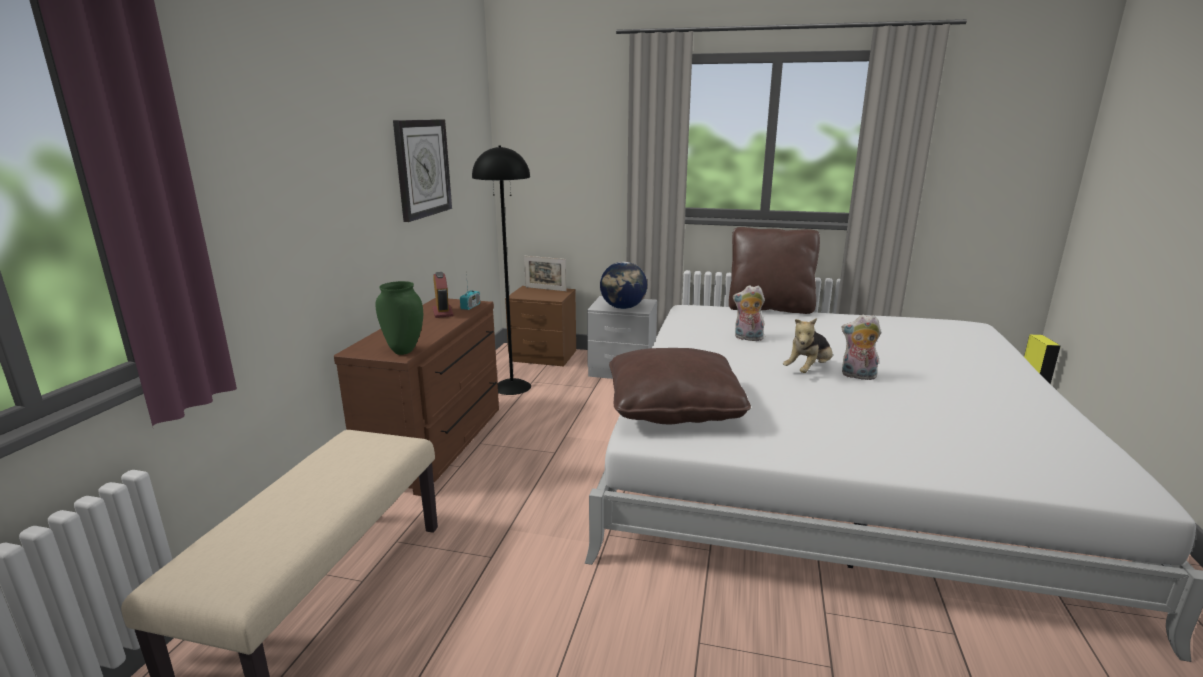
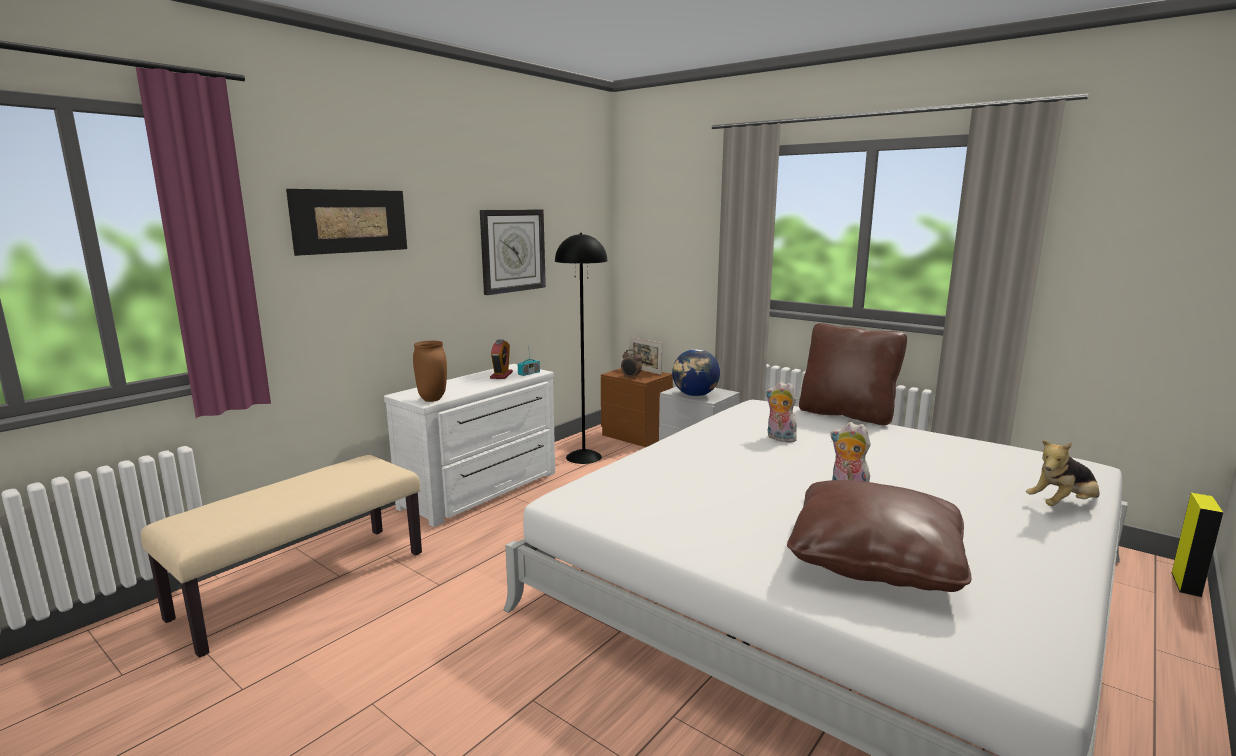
camera: 25 degrees right, 5 degrees down
brown dresser [334,298,499,496] -> white dresser [384,364,555,527]
green vase [376,281,423,355] -> brown vase [413,341,447,402]
brown pillow [609,348,751,424] -> brown pillow moved to [787,480,971,592]
plush toy [783,318,833,373] -> plush toy moved to [1026,440,1100,506]
none -> picture [286,189,407,256]
none -> alarm clock [621,350,642,379]

